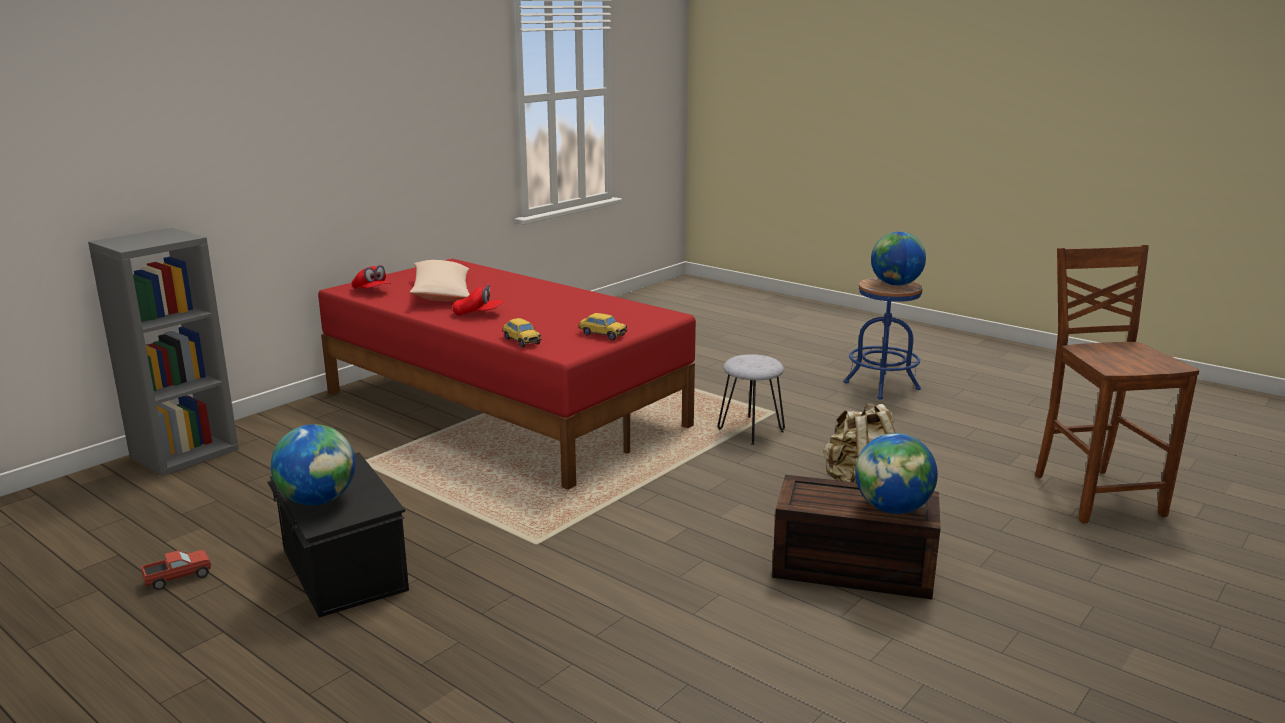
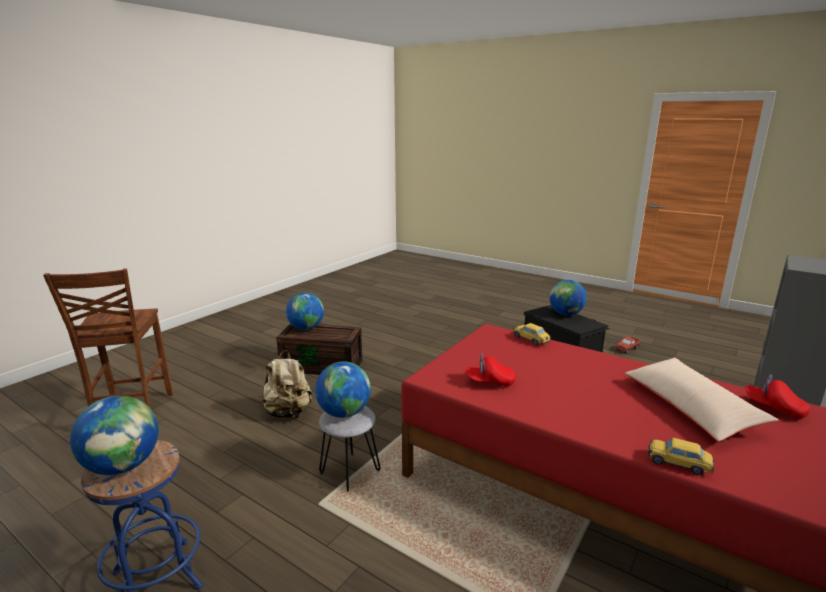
camera: 175 degrees right, 0 degrees up
red cap [453,284,504,316] -> red cap moved to [466,353,516,386]
toy car [578,313,627,340] -> toy car moved to [648,438,714,475]
none -> globe [315,361,371,418]

